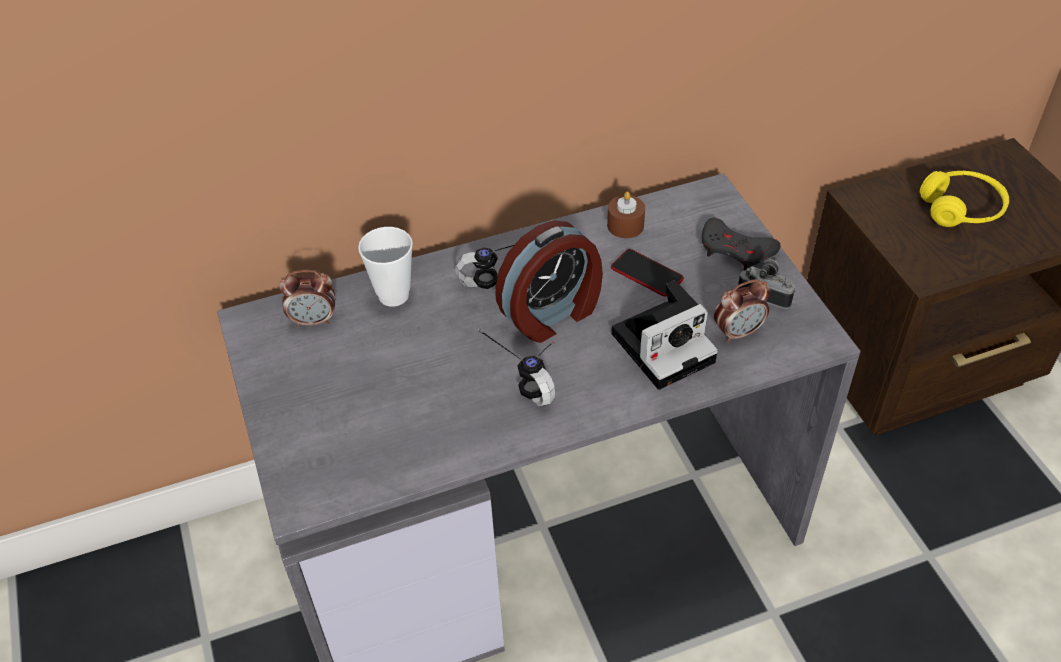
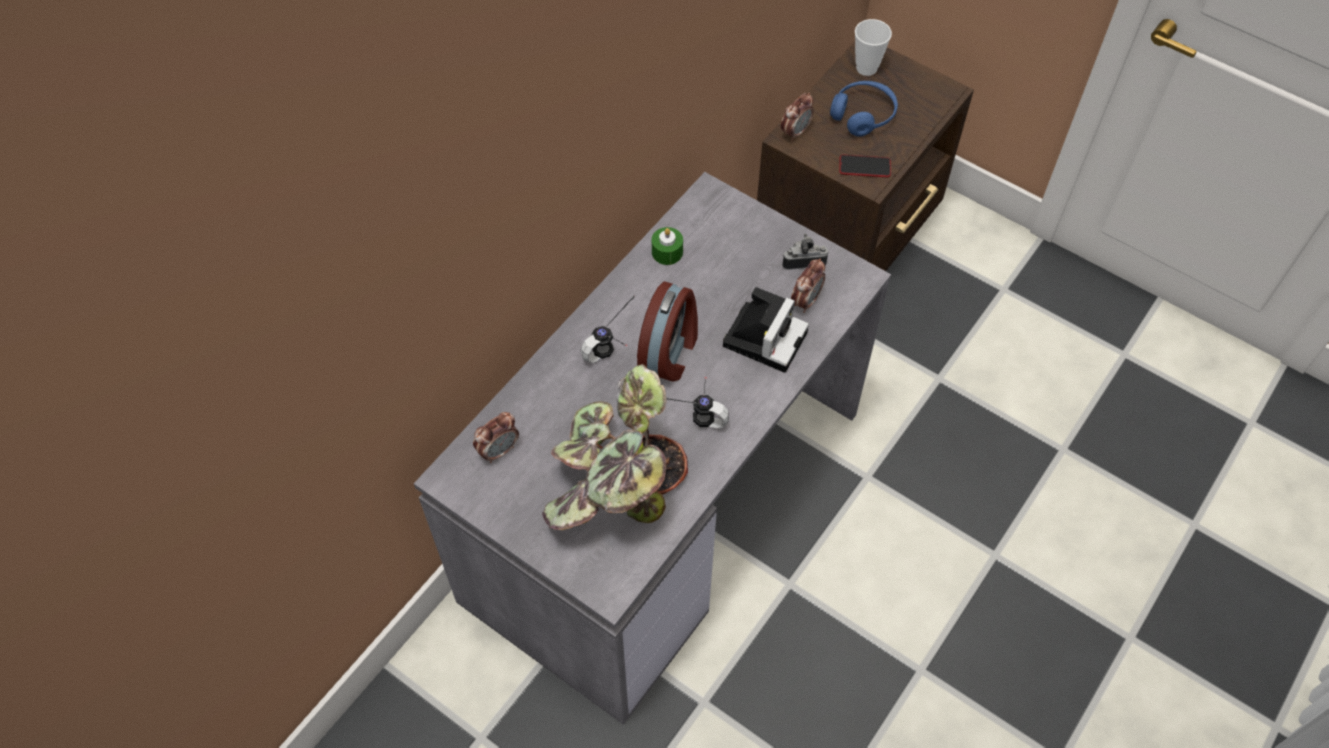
camera: 35 degrees left, 10 degrees up
cup [358,227,413,307] -> cup moved to [855,19,892,76]
brown candle [607,191,645,238] -> green candle [652,227,683,265]
phone [611,249,684,296] -> phone moved to [839,155,891,178]
grey game controller [702,218,780,270] -> none
yellow headphones [920,171,1009,227] -> blue headphones [830,81,898,136]
none -> potted plant [542,364,688,530]
none -> alarm clock [781,93,814,141]

